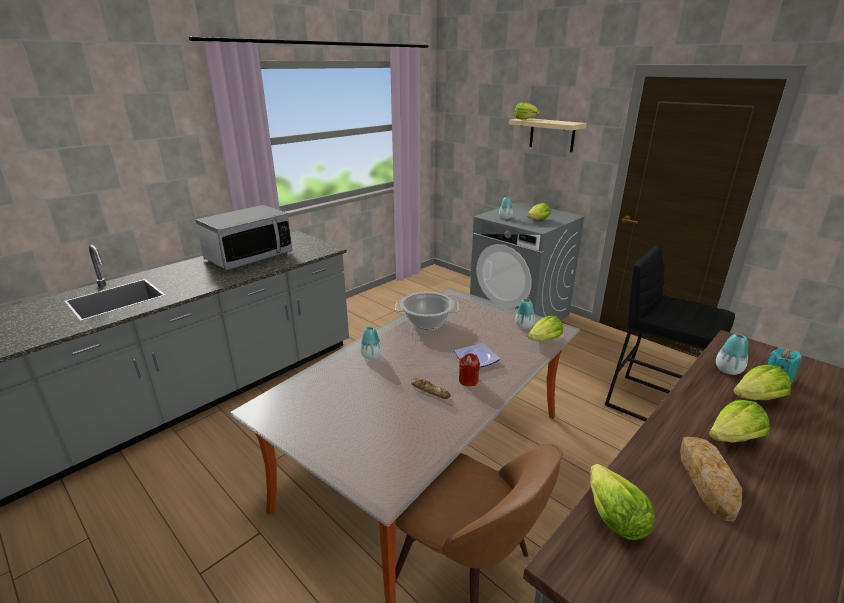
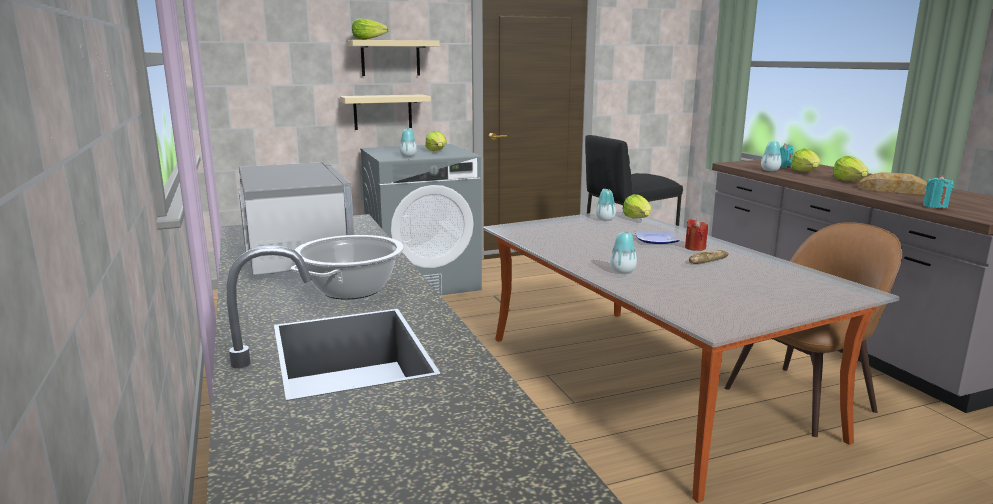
camera: 65 degrees left, 10 degrees down
cooking pot [395,292,459,329] -> cooking pot moved to [290,235,404,299]
lettuce [591,464,655,540] -> turquoise candle [923,175,954,209]
none -> beige shelf [340,94,431,130]

